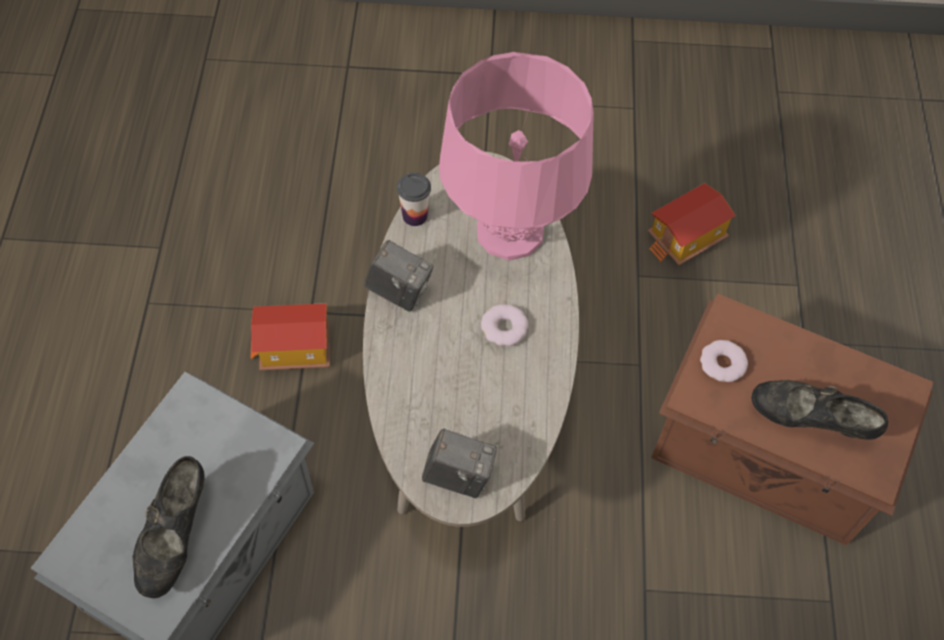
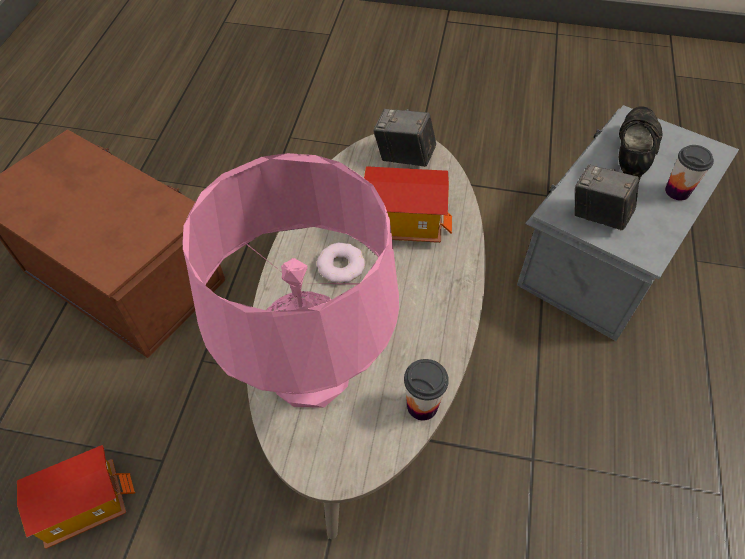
camera: 170 degrees left, 5 degrees down
toy house [250,303,330,370] -> toy house moved to [364,166,452,243]
camera [364,240,433,312] -> camera moved to [574,165,639,230]
donut [700,340,748,382] -> none
black shoe [751,380,888,440] -> none
none -> cup [665,145,714,200]

